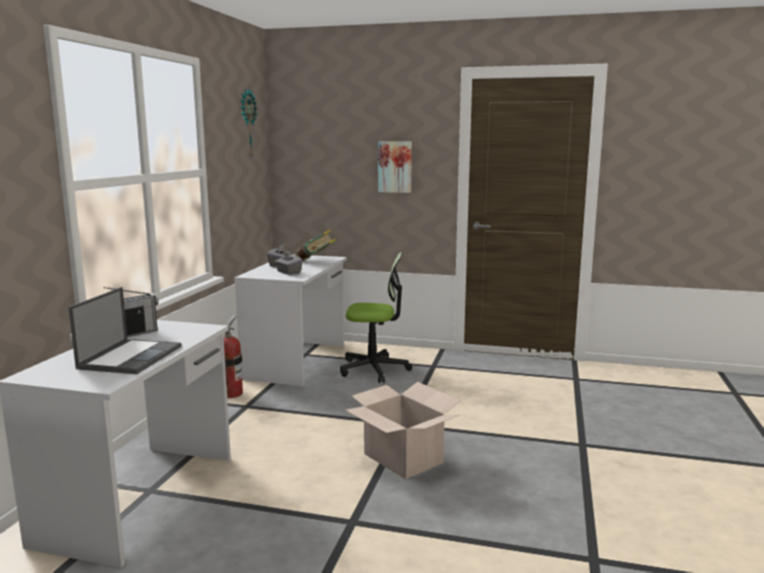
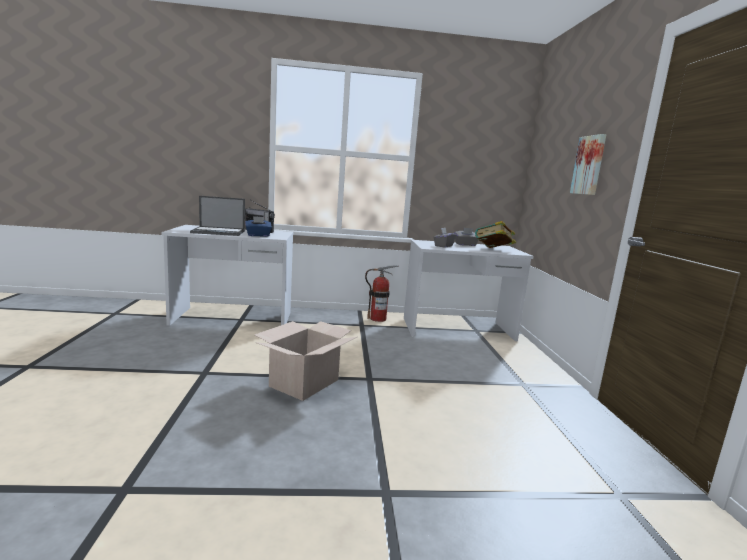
camera: 70 degrees right, 0 degrees up
wall clock [241,88,257,158] -> none
office chair [340,252,412,383] -> none
none -> blue tissue box [245,216,272,237]

